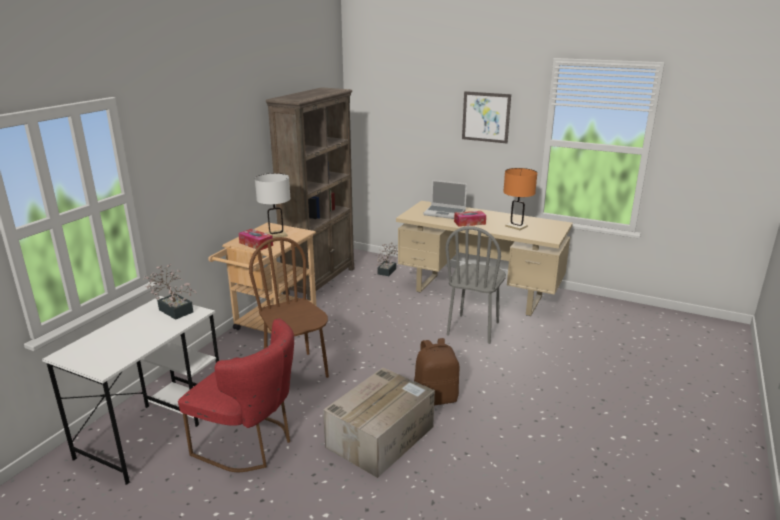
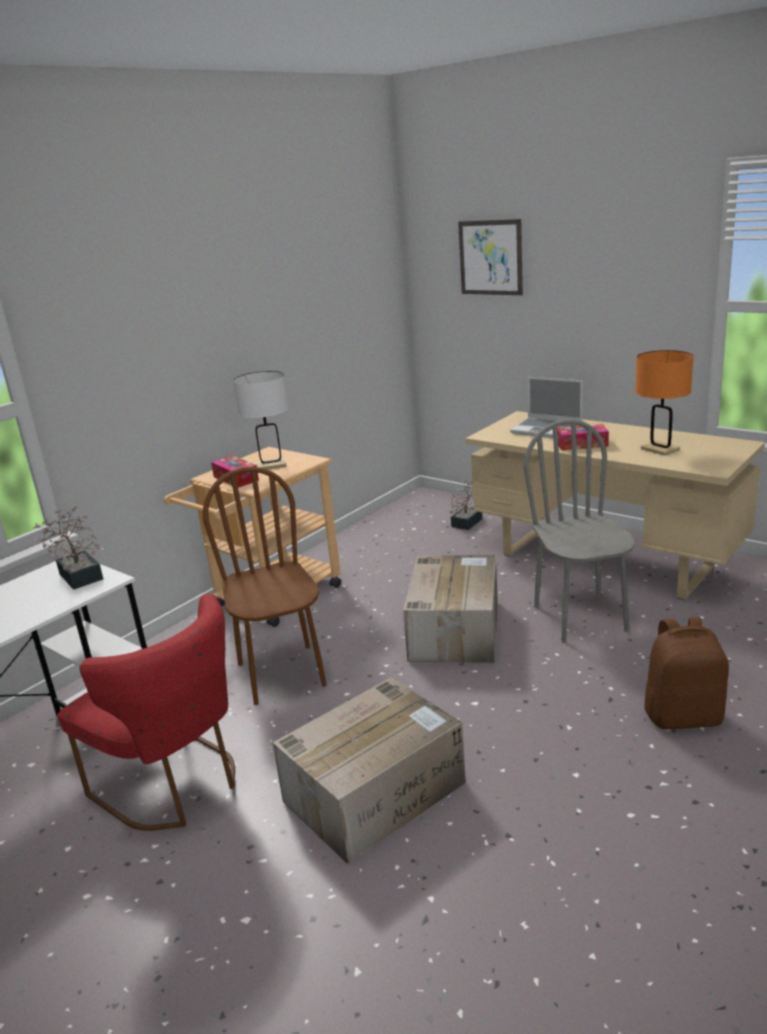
camera: 15 degrees right, 0 degrees up
brown bookcase [266,87,354,301] -> none
brown backpack [414,338,459,405] -> brown backpack moved to [644,617,729,730]
grey chair [445,226,506,344] -> grey chair turned 135 degrees clockwise [524,419,635,643]
picture [462,91,511,143] -> picture moved to [458,219,523,295]
none -> cardboard box [403,555,498,663]

